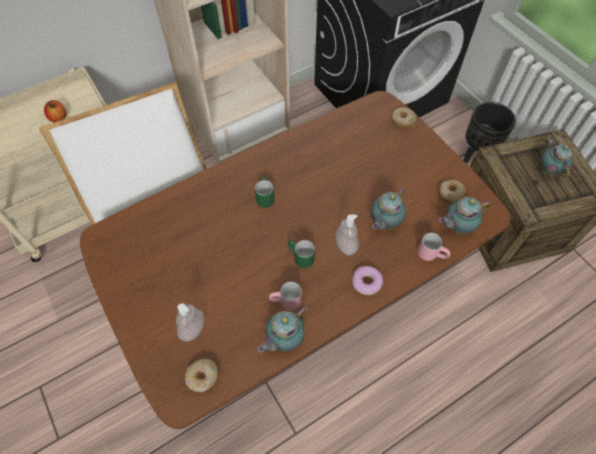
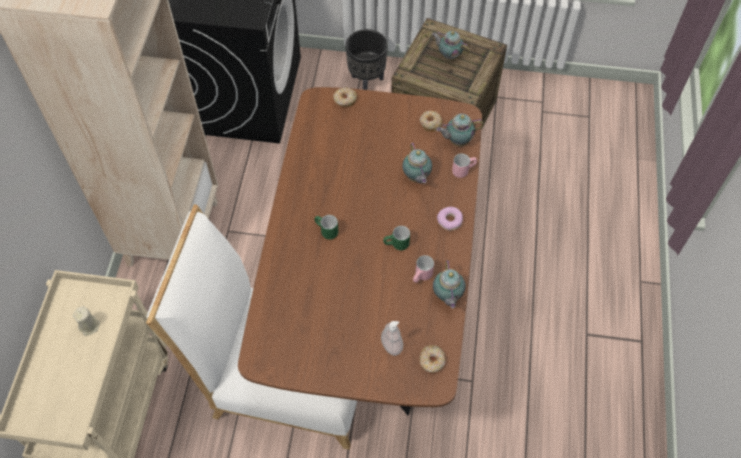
camera: 50 degrees left, 0 degrees up
apple [44,100,66,122] -> beige candle [73,306,100,336]
soap dispenser [335,214,359,256] -> none
teapot [439,197,491,235] -> teapot turned 60 degrees clockwise [436,114,484,146]

